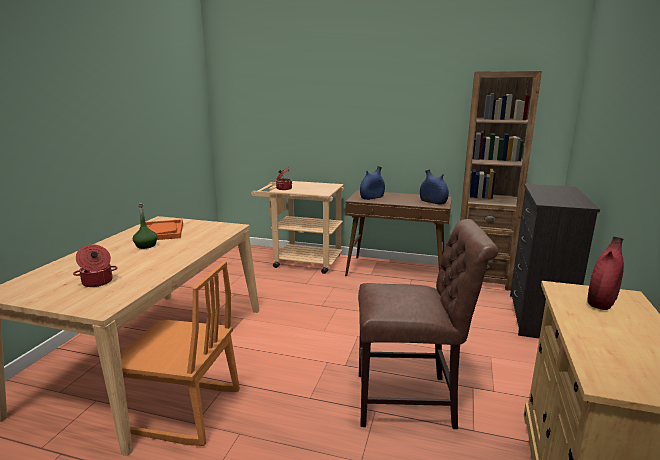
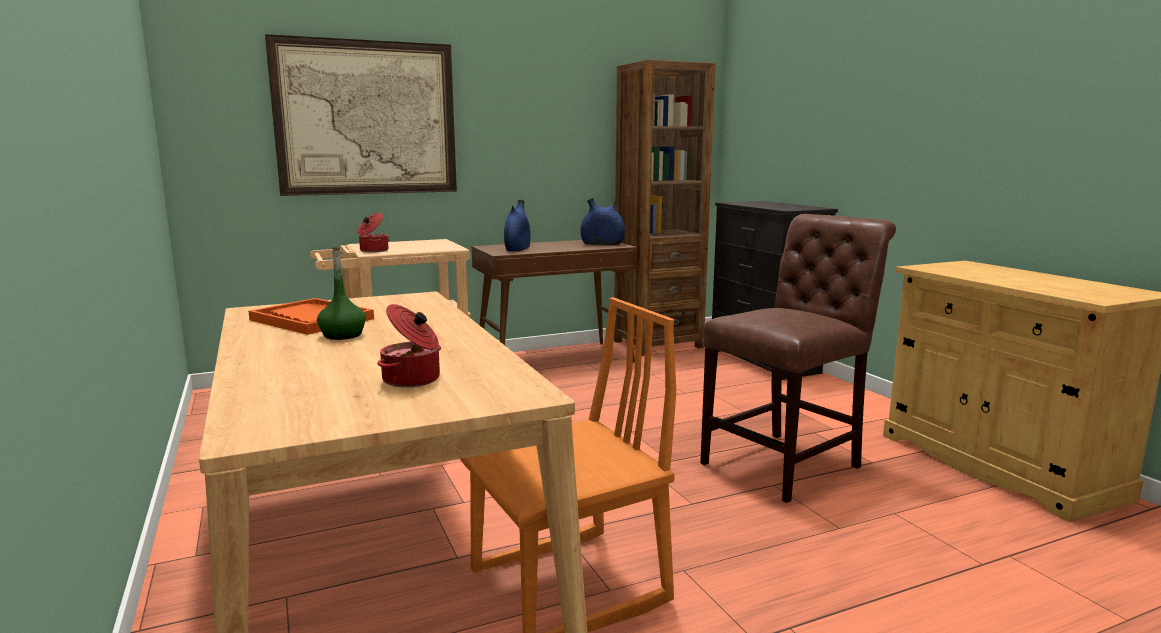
camera: 40 degrees left, 5 degrees down
red vase [587,237,624,310] -> none
none -> picture [265,34,457,196]

